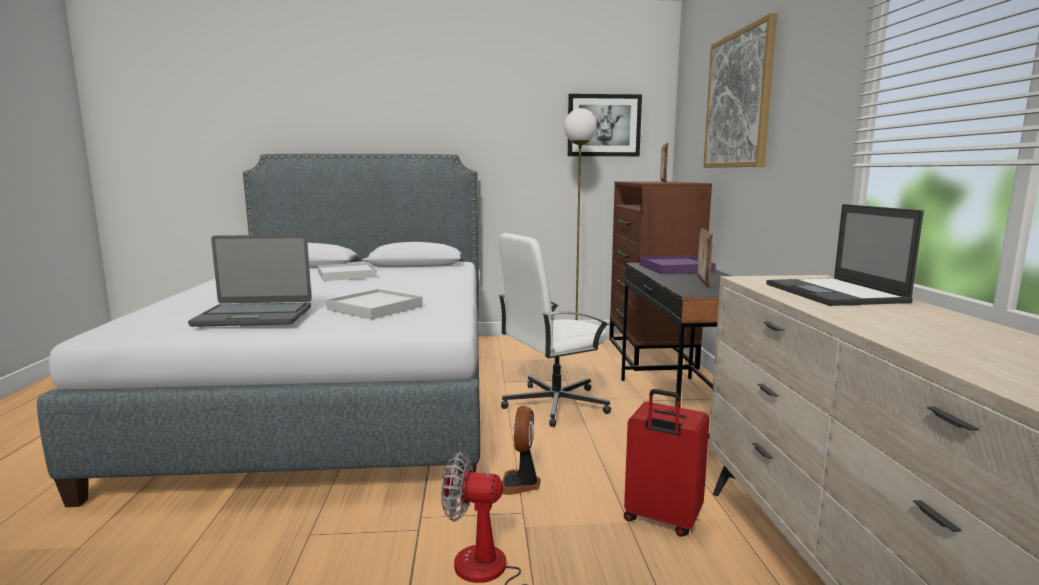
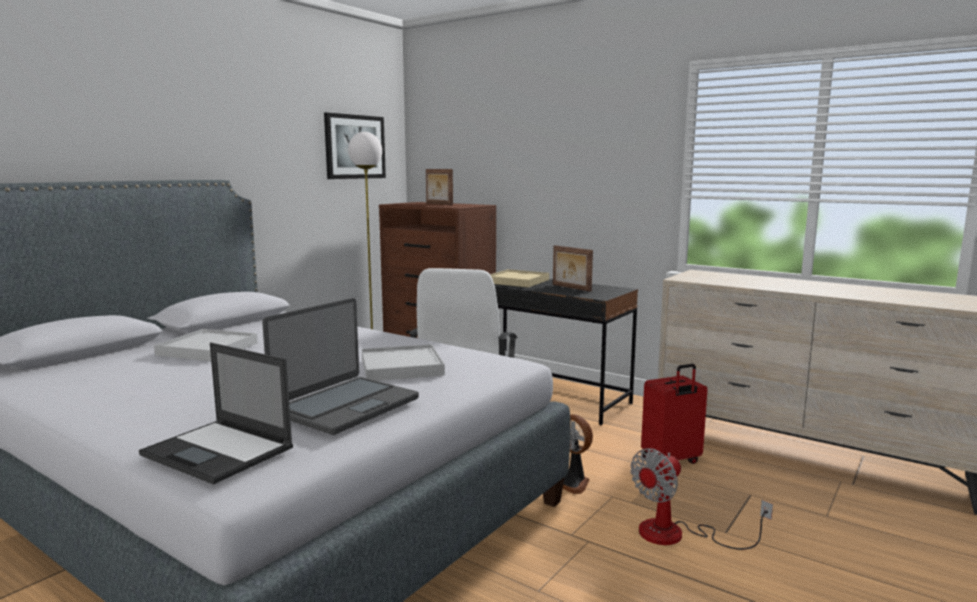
camera: 50 degrees left, 0 degrees up
purple tray [640,256,716,274] -> beige tray [490,269,549,287]
picture [703,13,777,168] -> none
laptop [766,204,924,306] -> laptop moved to [139,342,293,485]

